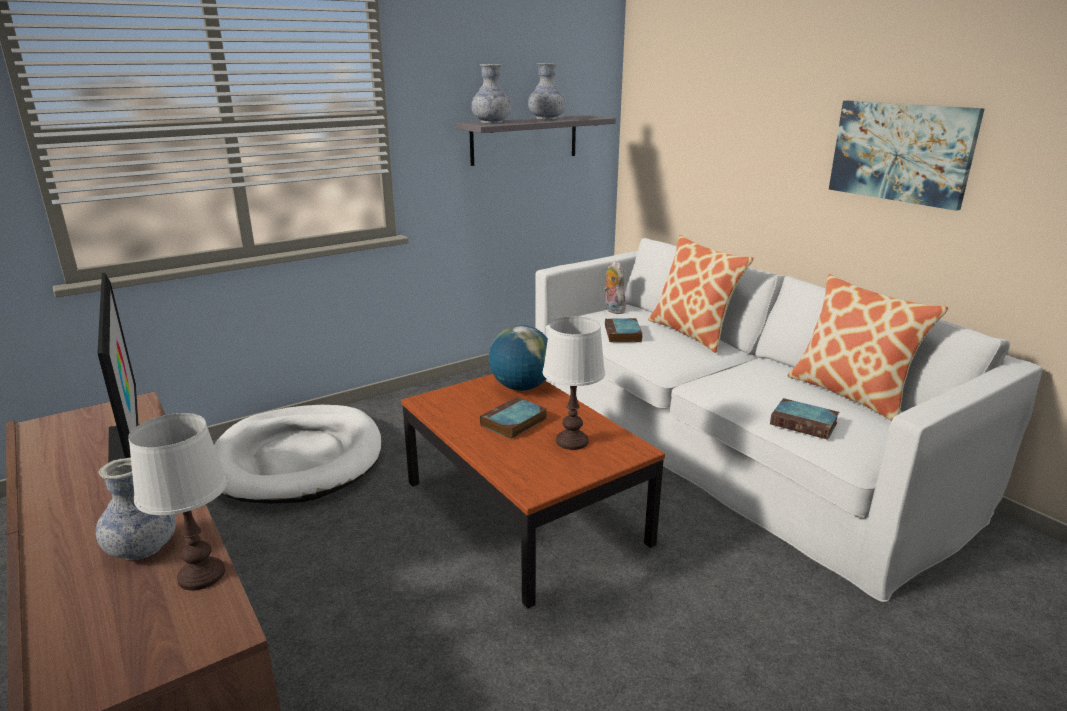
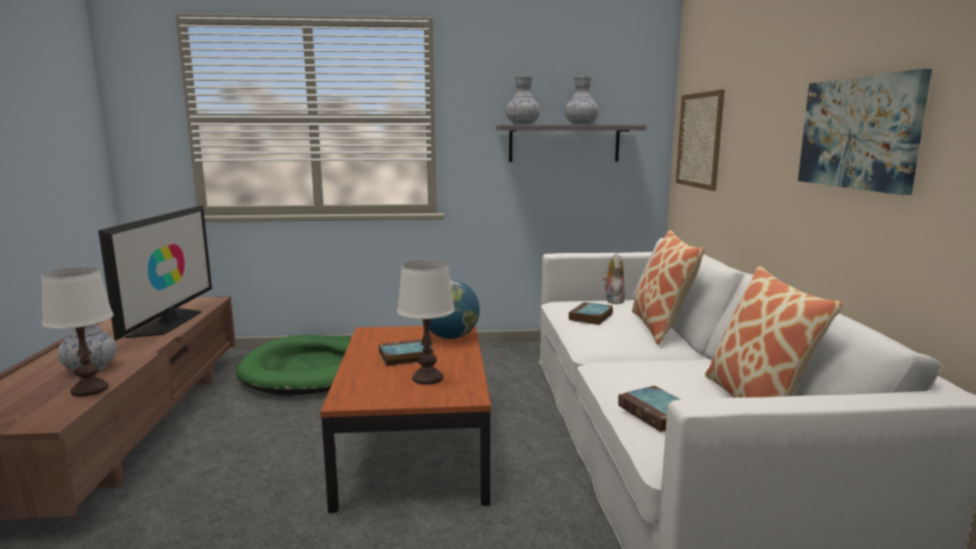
camera: 30 degrees right, 10 degrees down
white dog bed [214,405,381,504] -> green dog bed [236,335,352,396]
none -> picture [676,89,724,191]

